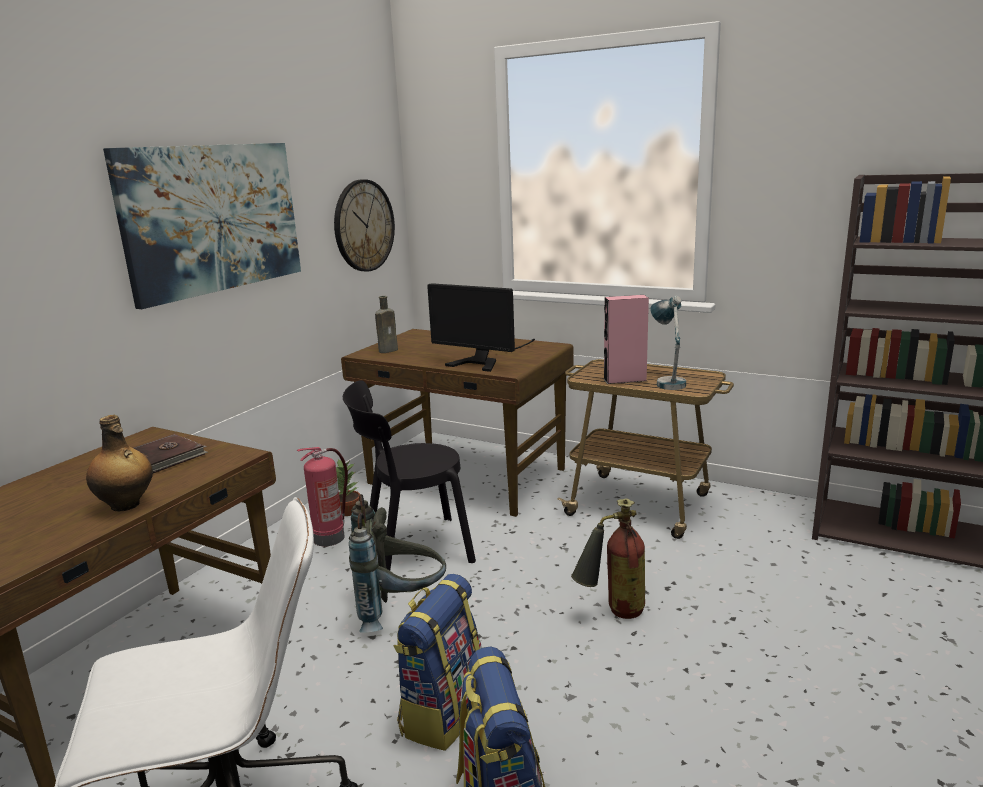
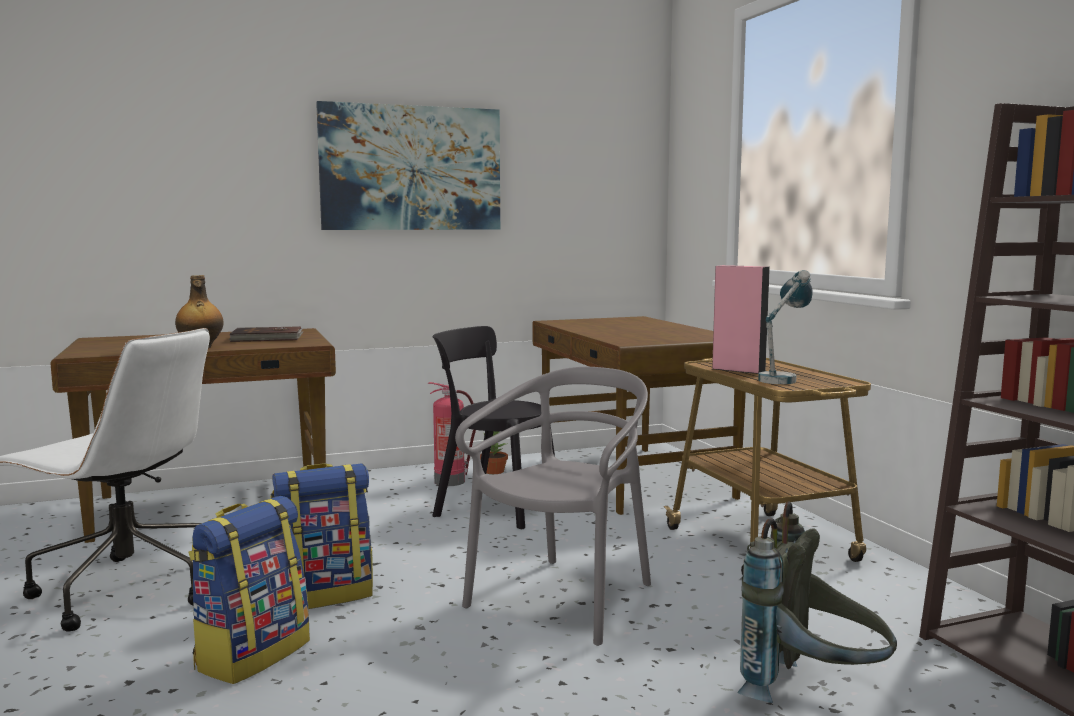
camera: 40 degrees right, 10 degrees down
wall clock [334,180,395,272] -> none
grey backpack [349,494,446,633] -> grey backpack moved to [737,501,897,703]
brown bottle [375,296,398,353] -> none
monitor [427,283,535,372] -> none
fire extinguisher [571,498,645,619] -> grey chair [455,367,651,646]

